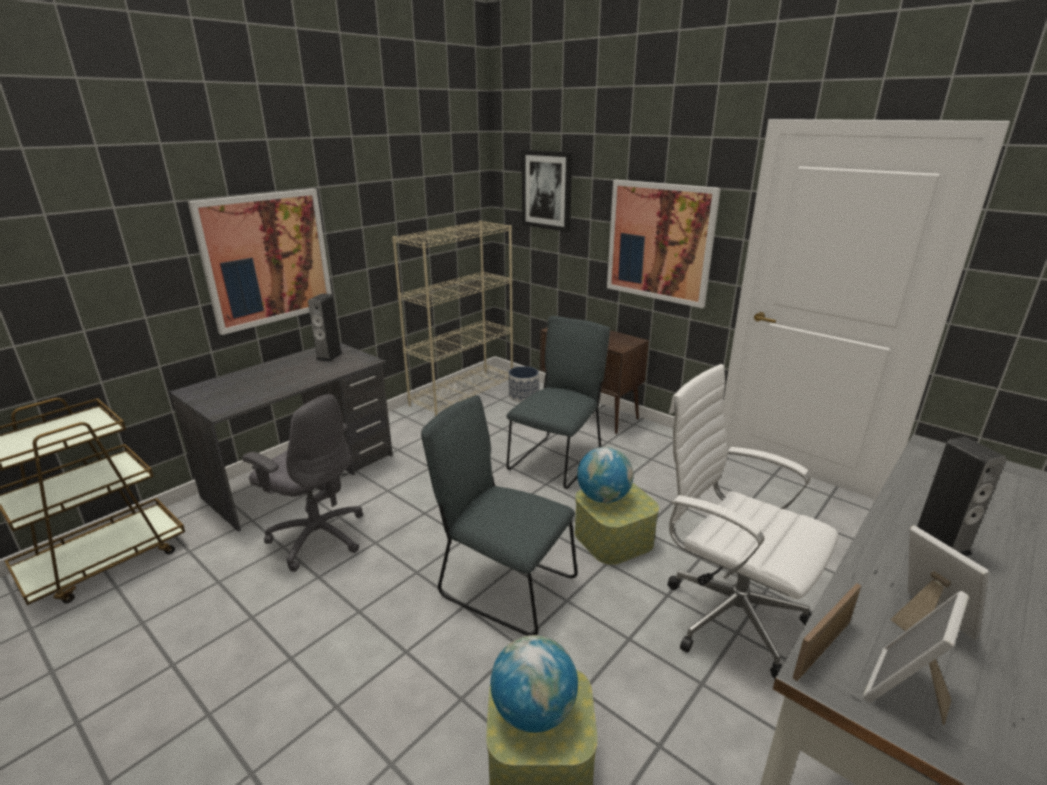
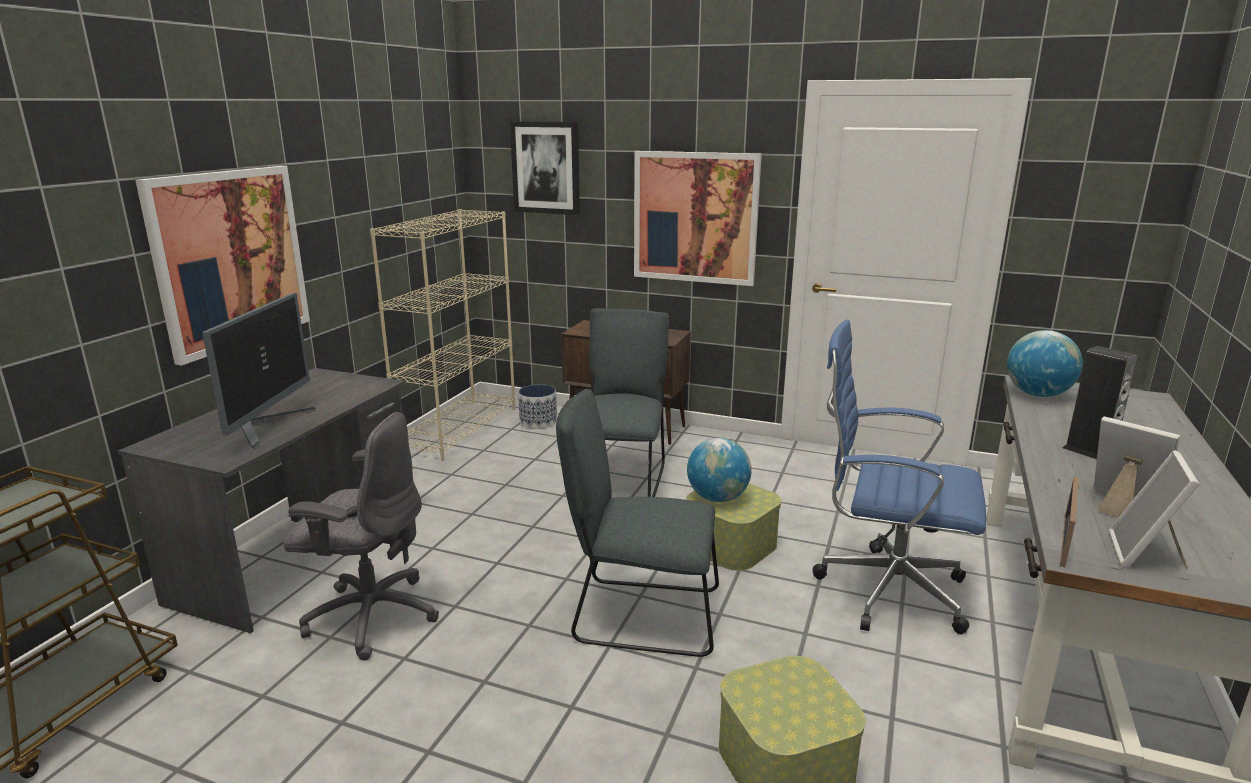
camera: 20 degrees left, 5 degrees down
speaker [308,293,343,362] -> none
globe [490,635,578,733] -> globe moved to [1007,330,1083,397]
white office chair [668,364,838,679] -> blue office chair [813,320,986,634]
none -> monitor [202,293,315,449]

